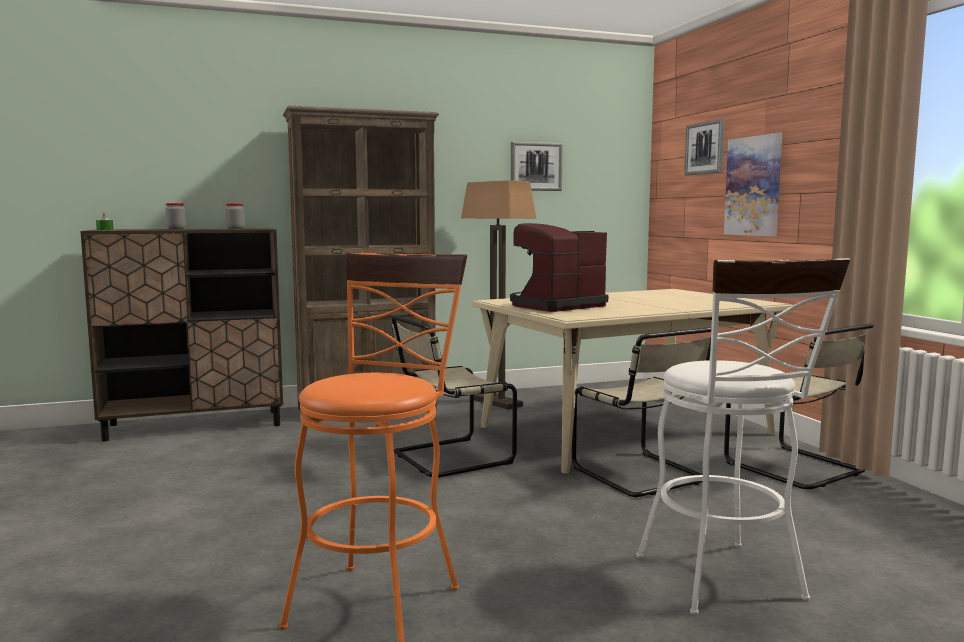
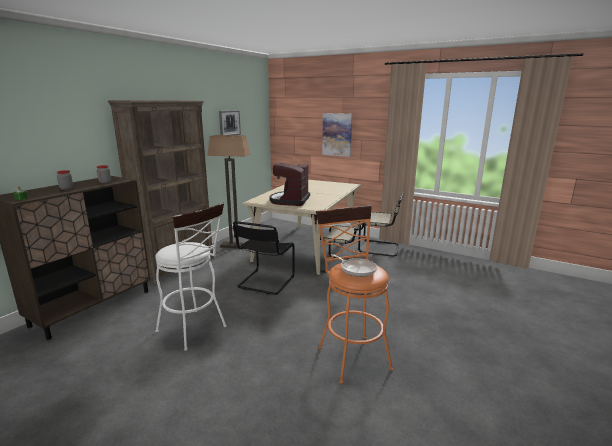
camera: 40 degrees left, 10 degrees up
beige chair [391,315,517,478] -> black chair [233,221,295,295]
white stool [636,258,850,615] -> white stool moved to [155,203,227,351]
picture [684,119,725,176] -> none
none -> frying pan [331,254,377,277]

